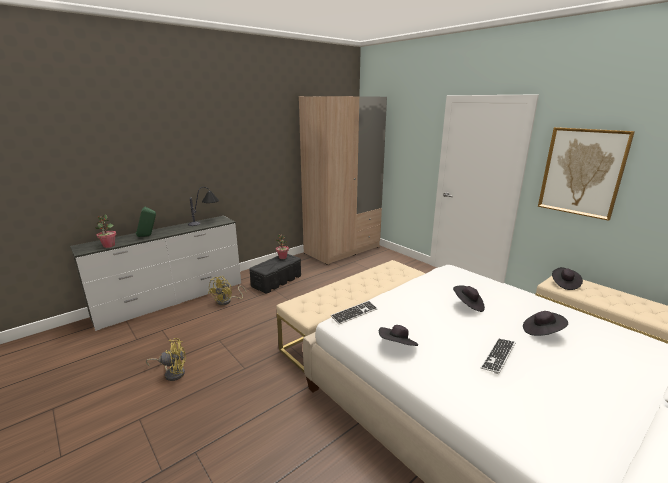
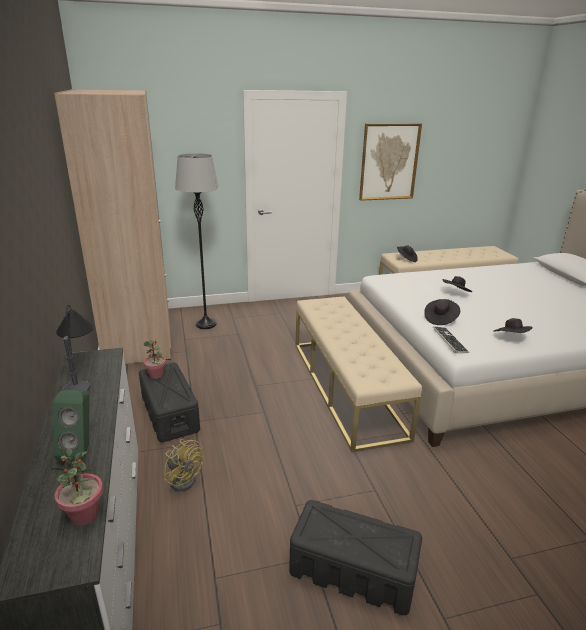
camera: 65 degrees left, 5 degrees up
yellow fan [146,338,186,381] -> black storage box [289,500,422,615]
keyboard [481,338,516,374] -> none
black hat [523,311,568,336] -> black hat moved to [424,299,460,325]
none -> grey floor lamp [175,153,219,329]

